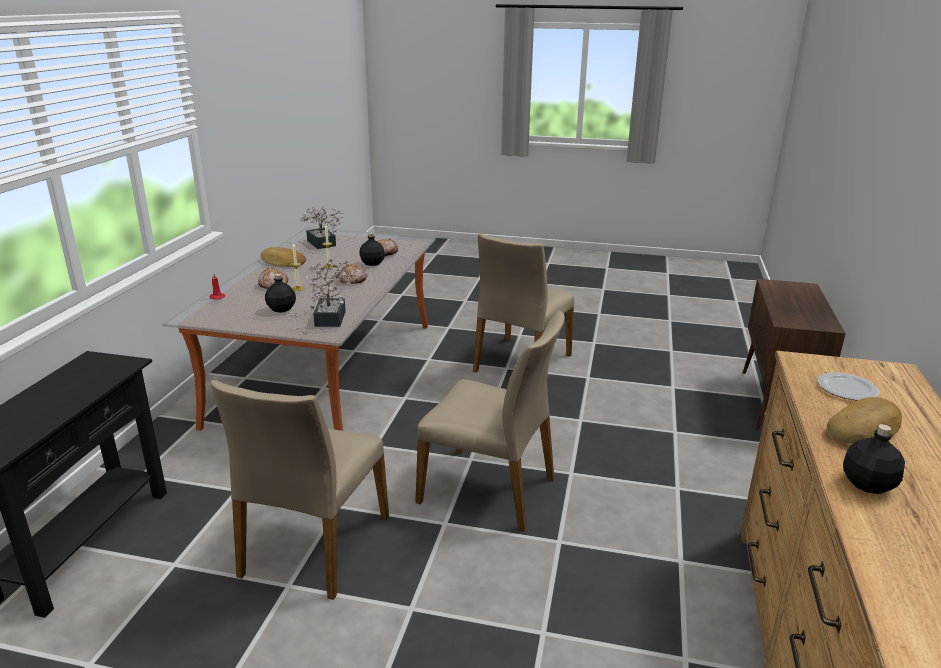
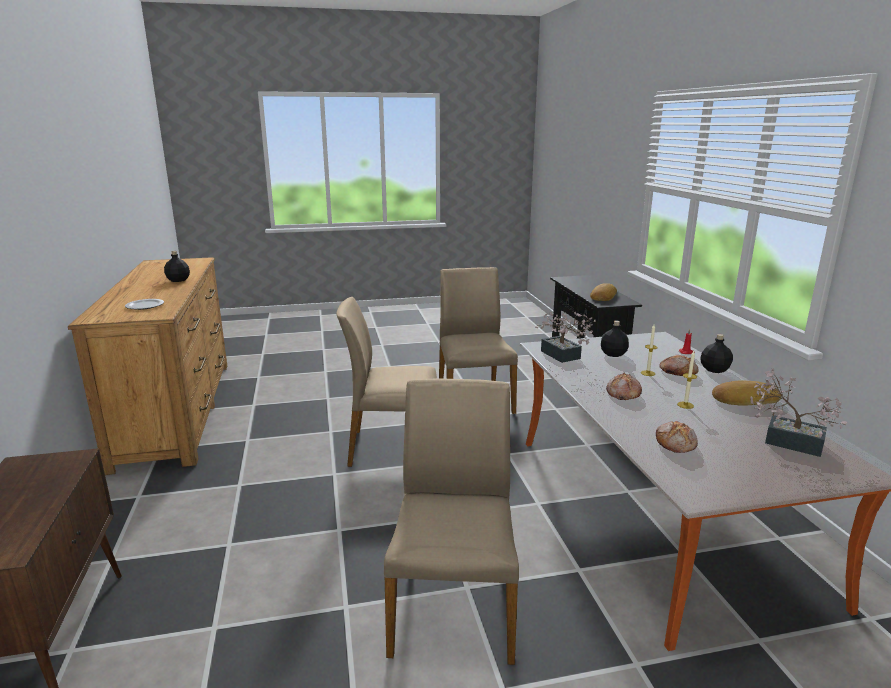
camera: 155 degrees right, 5 degrees down
black bottle [359,232,385,266] -> black bottle moved to [700,334,733,373]
bread [827,397,902,444] -> bread moved to [590,283,617,301]

